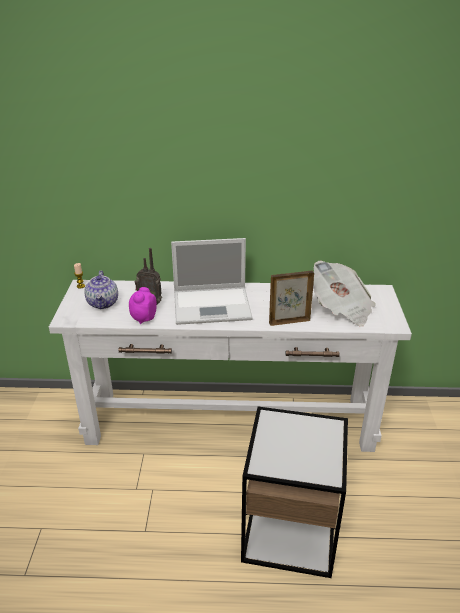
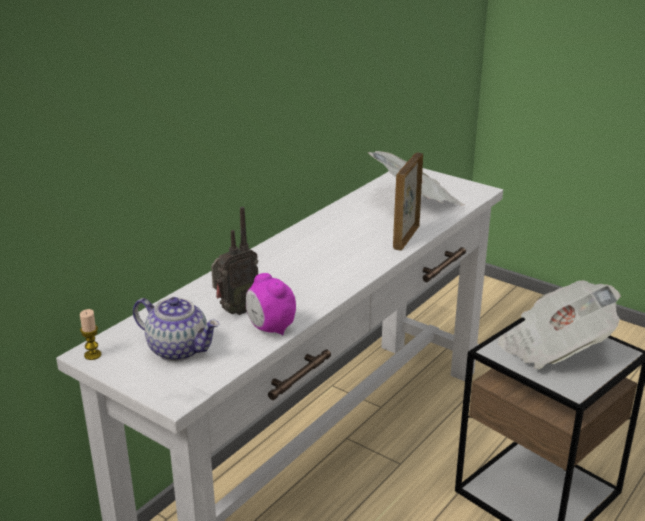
camera: 55 degrees left, 5 degrees down
laptop [171,238,253,325] -> none
none -> newspaper [498,280,621,369]

